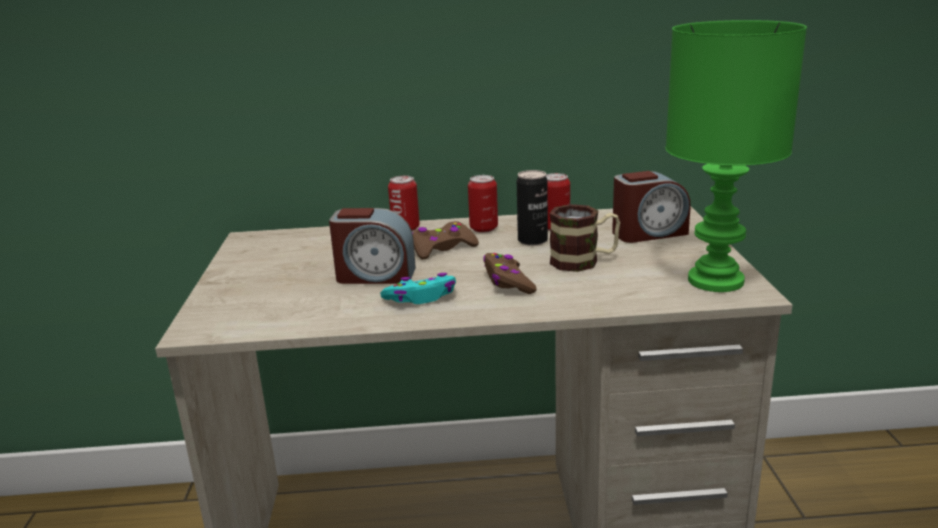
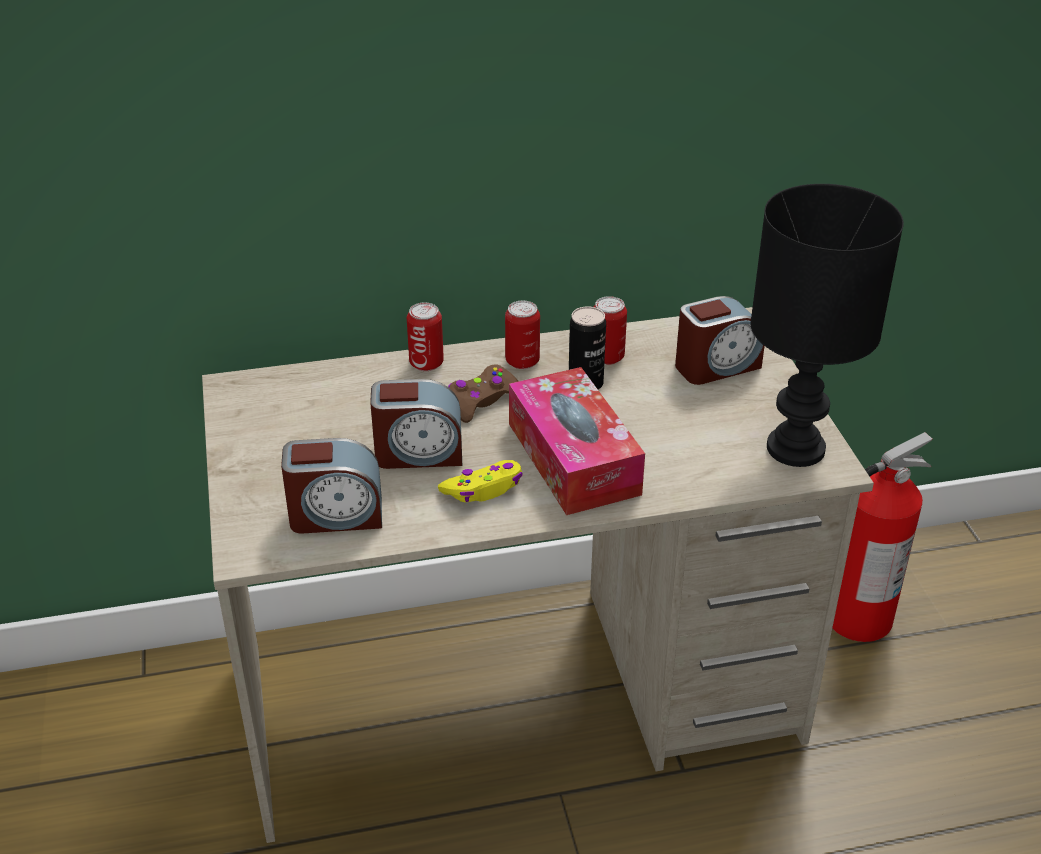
camera: 10 degrees left, 15 degrees up
turquoise game controller [380,273,456,304] -> yellow game controller [438,460,523,502]
brown game controller [483,253,537,294] -> tissue box [509,367,645,515]
mug [550,204,620,272] -> none
green table lamp [666,20,807,292] -> black table lamp [750,184,904,467]
none -> alarm clock [281,438,382,533]
none -> fire extinguisher [832,432,932,642]

